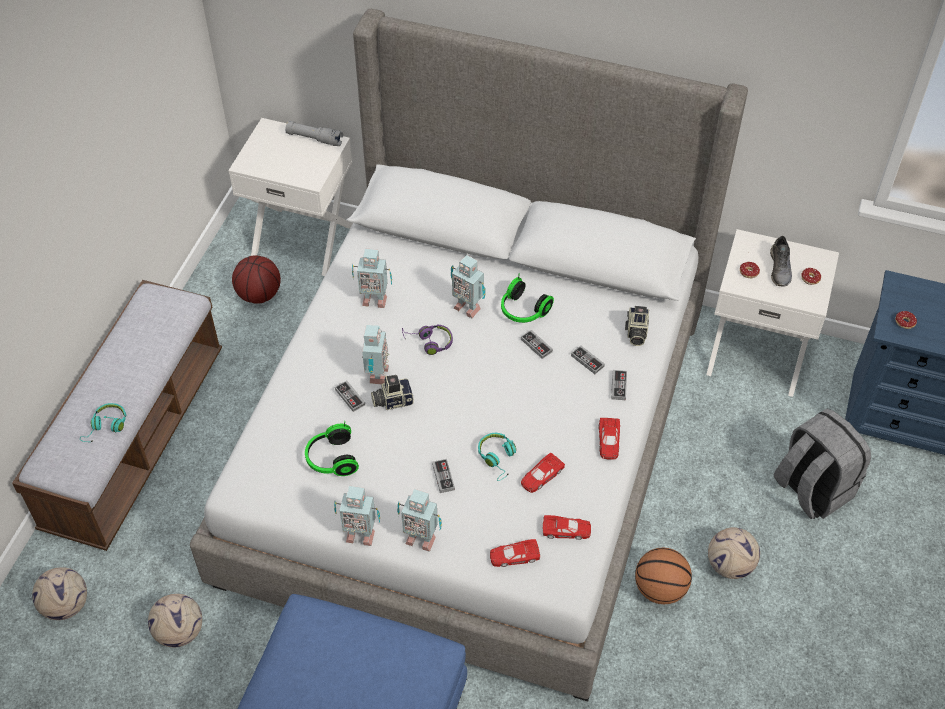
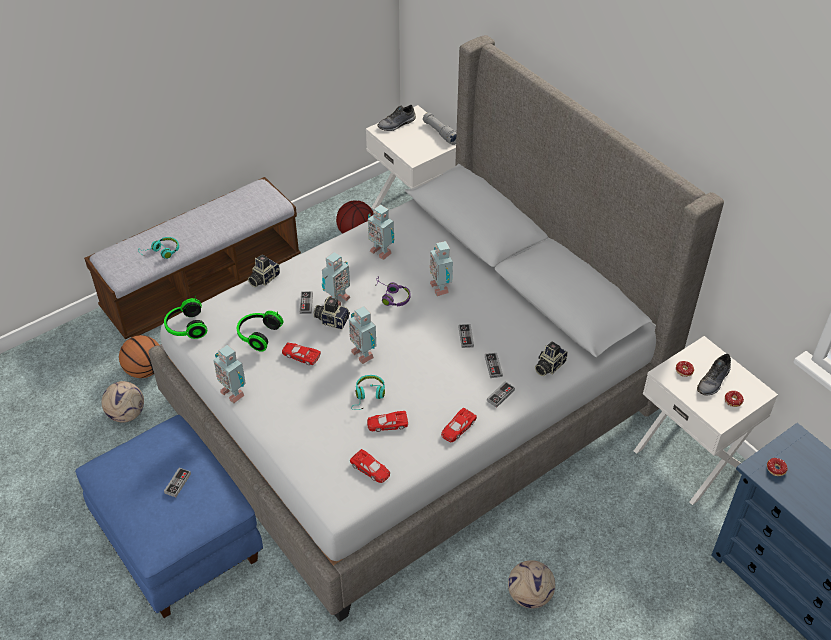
camera: 35 degrees right, 5 degrees down
football [32,567,87,620] -> none
toy robot [397,489,442,552] -> toy robot moved to [349,306,376,364]
game controller [432,459,455,493] -> game controller moved to [164,468,191,497]
red toy car [490,539,540,567] -> red toy car moved to [282,342,321,365]
headphones [501,273,554,323] -> headphones moved to [164,295,207,339]
basketball [635,548,692,604] -> basketball moved to [119,335,159,378]
grey backpack [774,409,871,519] -> none
none -> camera [248,254,280,287]
none -> grey shoe [377,105,416,131]

